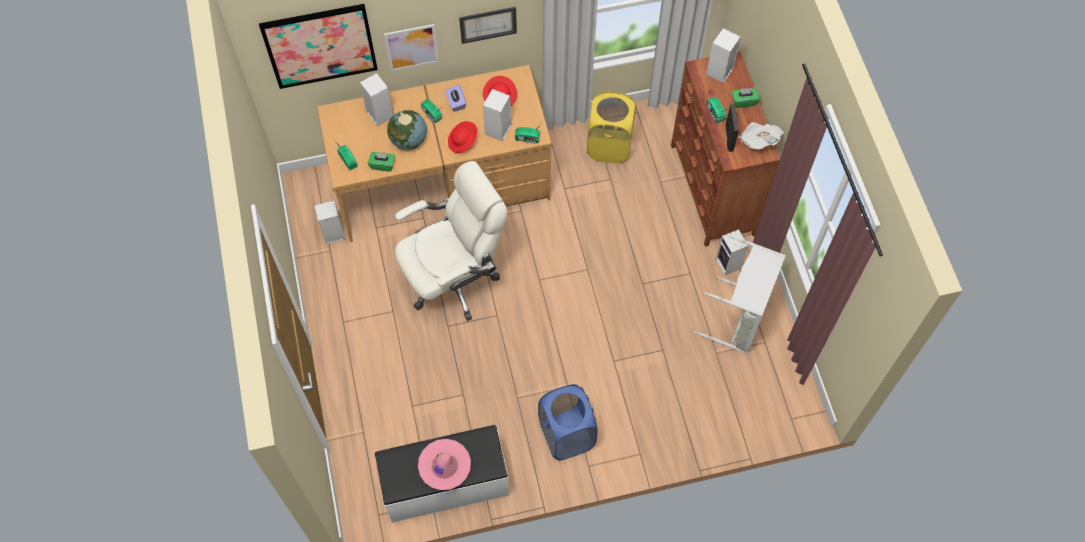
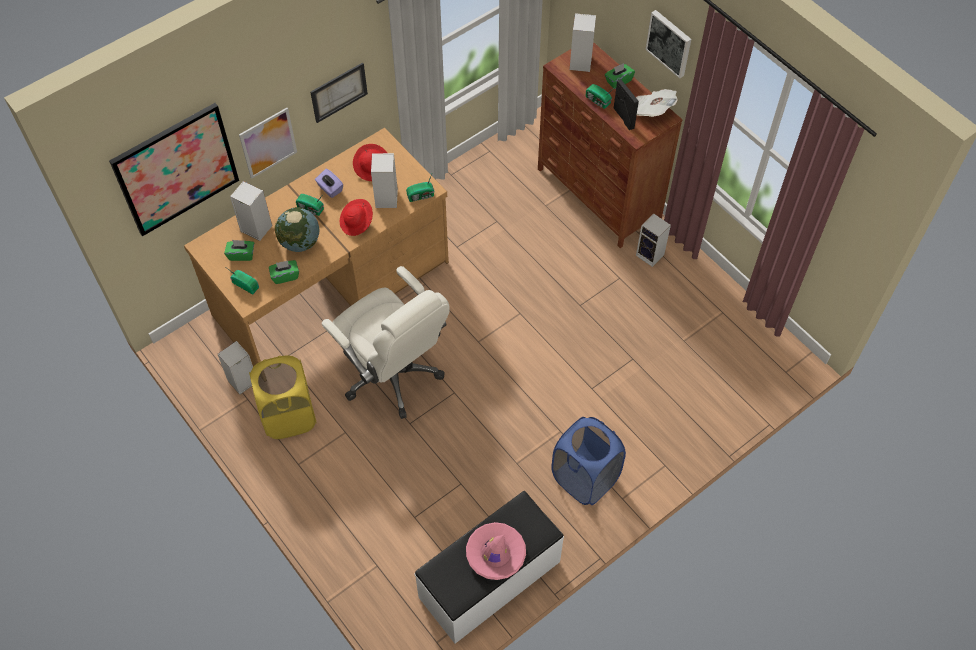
camera: 25 degrees left, 5 degrees down
white office chair [395,161,507,321] -> white office chair turned 105 degrees clockwise [322,266,450,419]
yellow laundry basket [587,91,636,163] -> yellow laundry basket moved to [249,355,316,439]
grey laundry basket [694,235,786,354] -> none
none -> green tissue box [224,240,254,261]
none -> picture [646,10,691,78]

